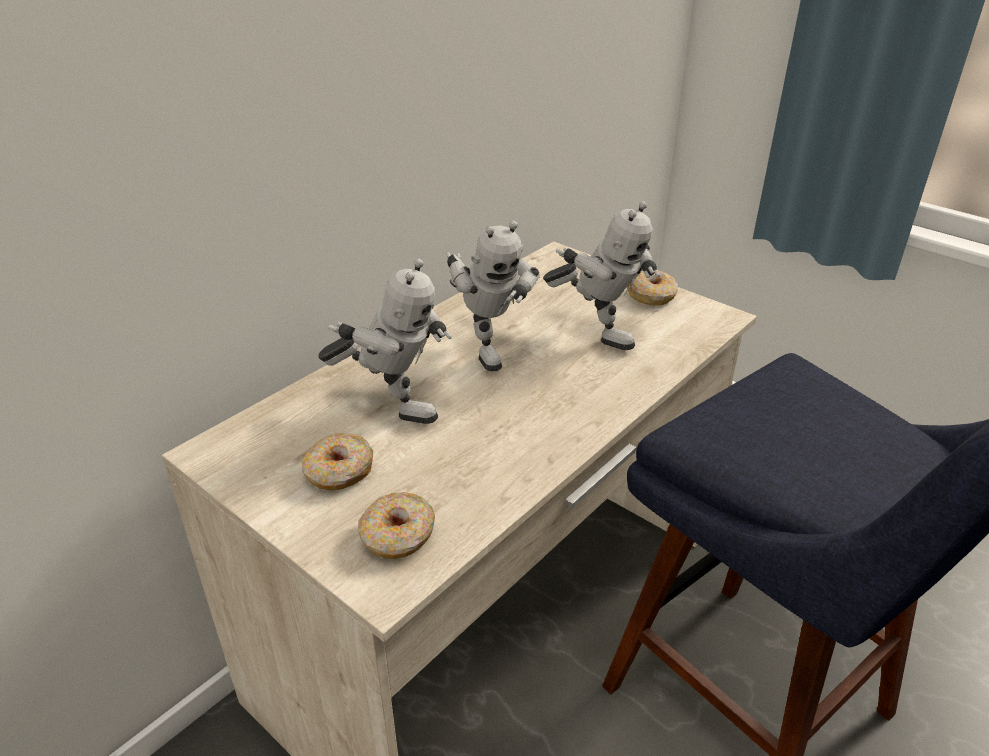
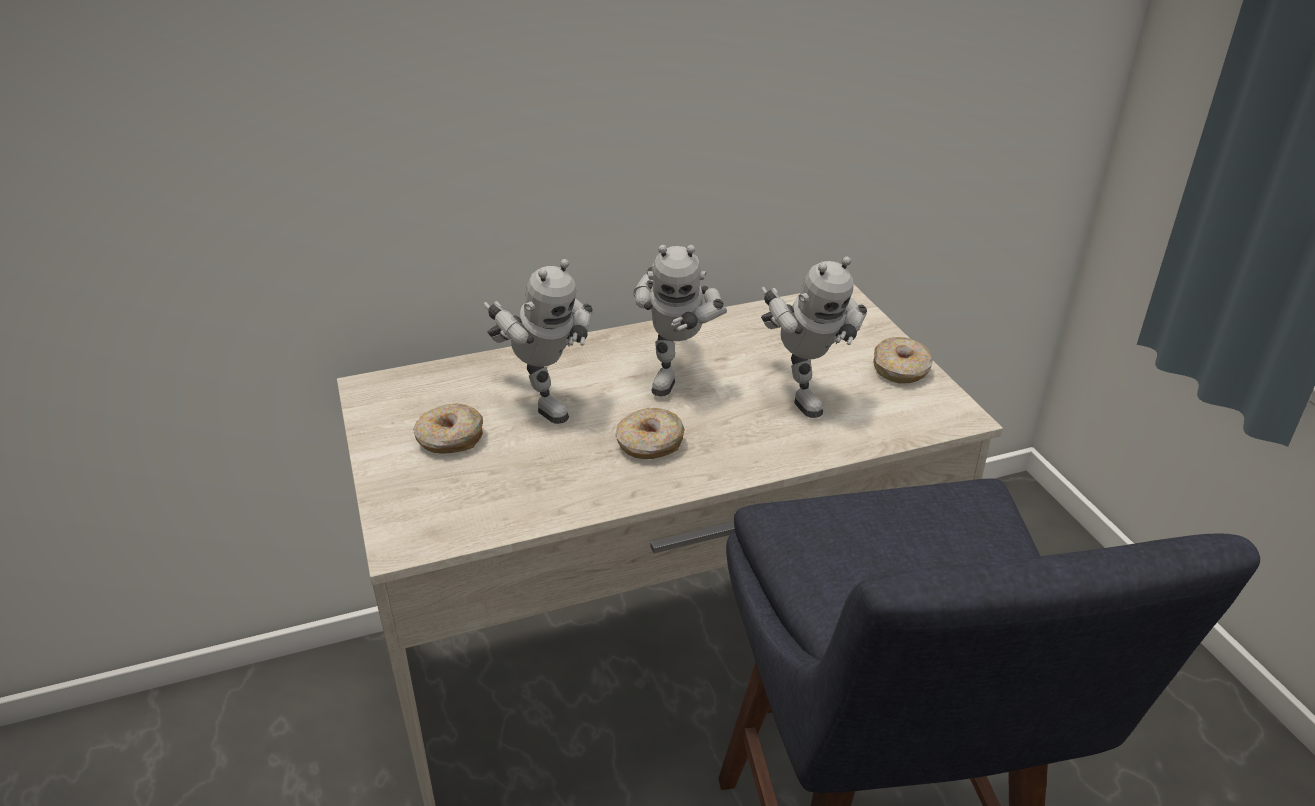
camera: 30 degrees right, 0 degrees up
donut [358,492,435,559] -> donut moved to [616,408,685,459]

